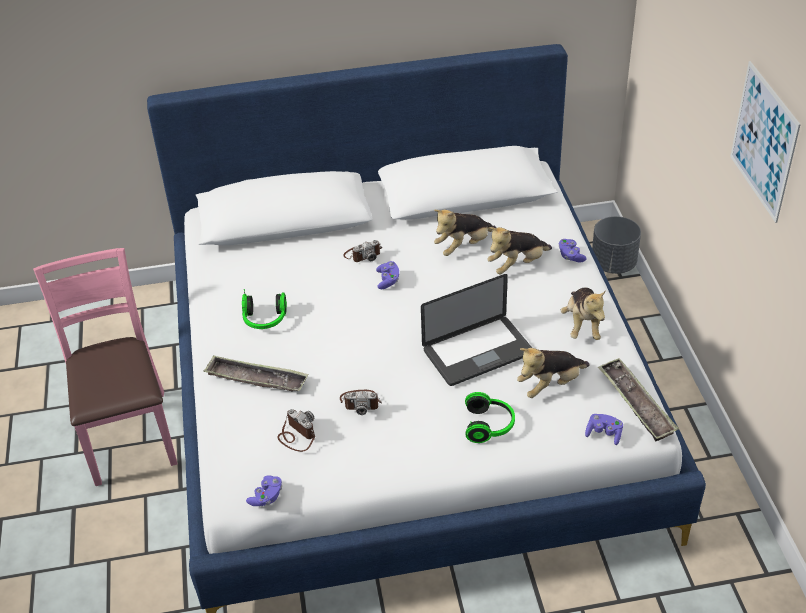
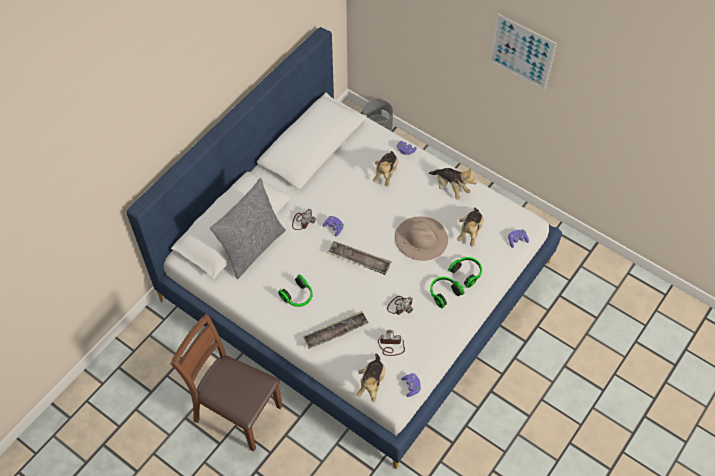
camera: 45 degrees left, 15 degrees up
pink chair [33,248,178,486] -> brown chair [171,314,282,452]
laptop [421,274,532,386] -> beige hat [395,216,448,261]
plush toy [434,210,496,256] -> plush toy moved to [357,354,385,402]
tray [598,358,679,441] -> tray moved to [328,241,392,275]
none -> grey pillow [210,178,286,279]
none -> headphones [430,277,464,308]

